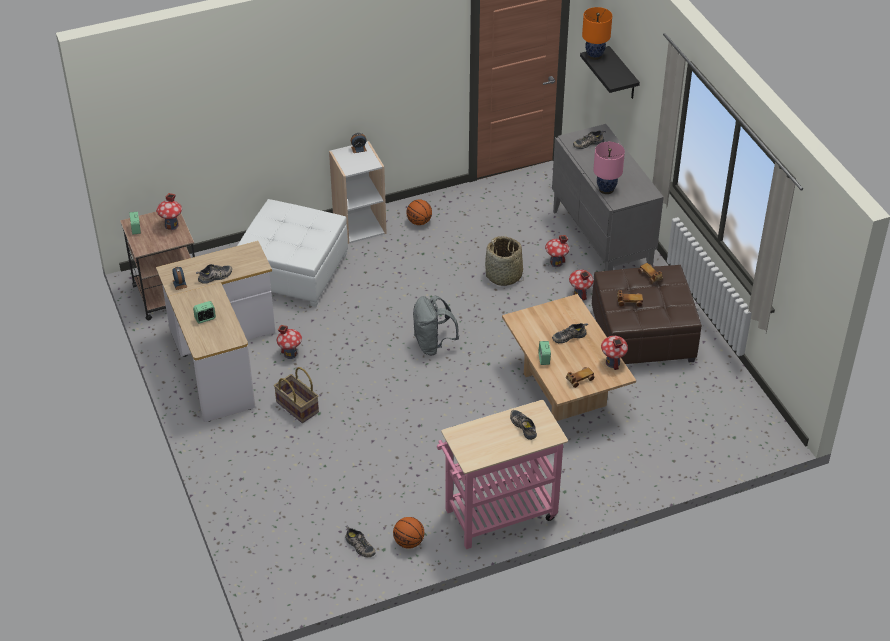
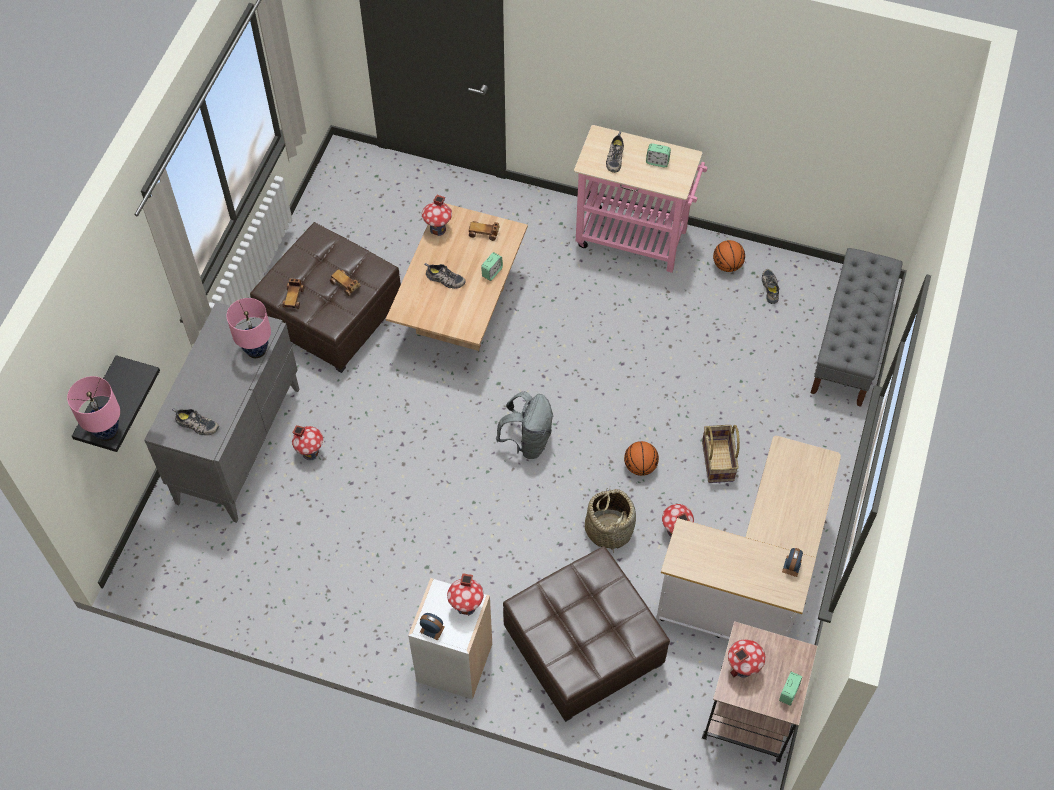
camera: 140 degrees left, 15 degrees up
alarm clock [193,301,216,323] -> alarm clock moved to [646,143,671,167]
shoe [196,264,232,284] -> none
white ottoman [237,199,348,306] -> brown ottoman [503,546,670,722]
basketball [406,200,432,225] -> basketball moved to [624,441,659,476]
basket [485,236,524,286] -> basket moved to [585,489,636,552]
toy house [569,269,594,301] -> toy house moved to [447,573,484,616]
orange table lamp [582,7,612,60] -> pink table lamp [67,376,120,441]
none -> grey bench [811,248,903,407]

